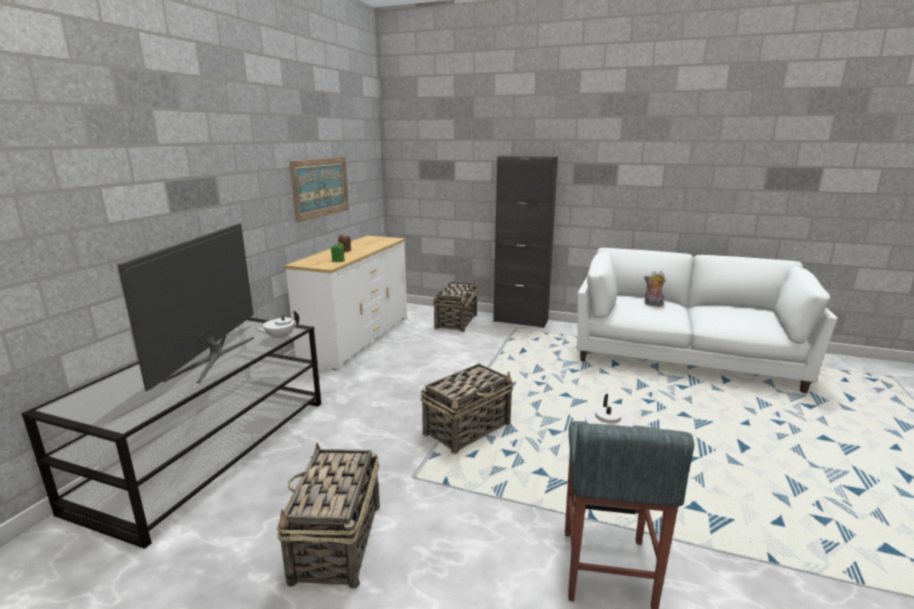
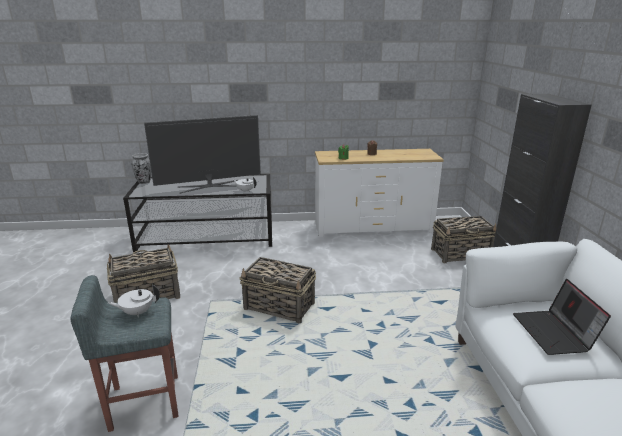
camera: 65 degrees right, 5 degrees up
picture [290,157,349,222] -> none
plush toy [644,270,666,307] -> laptop [513,279,611,355]
none -> vase [131,153,151,184]

